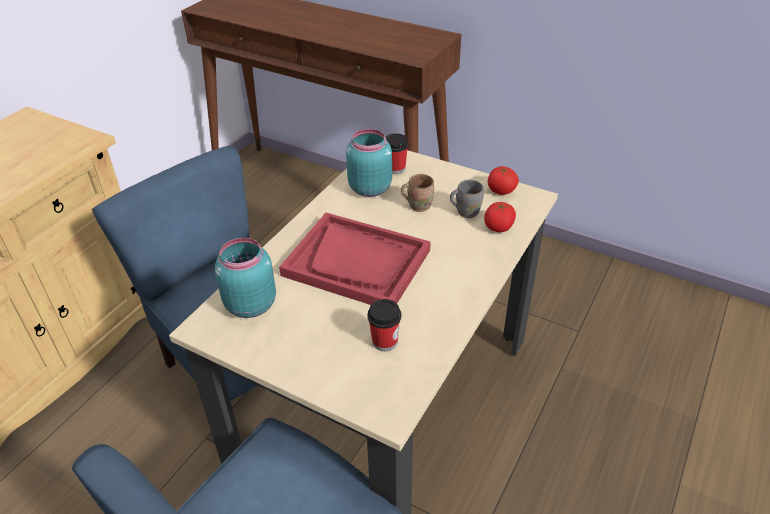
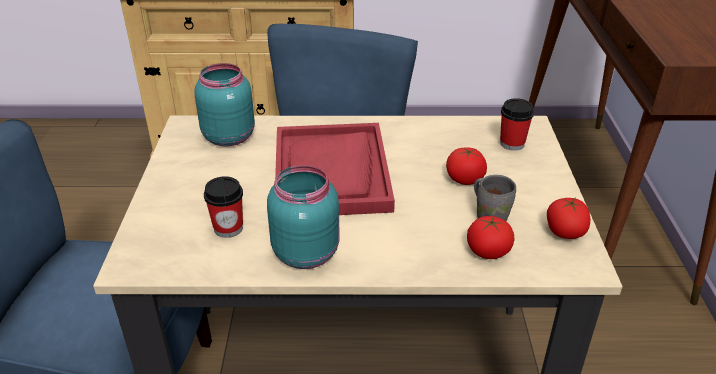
camera: 60 degrees right, 5 degrees down
turquoise jar [346,129,392,197] -> turquoise jar moved to [267,165,340,269]
brown mug [401,174,434,212] -> tomato [446,147,487,185]

